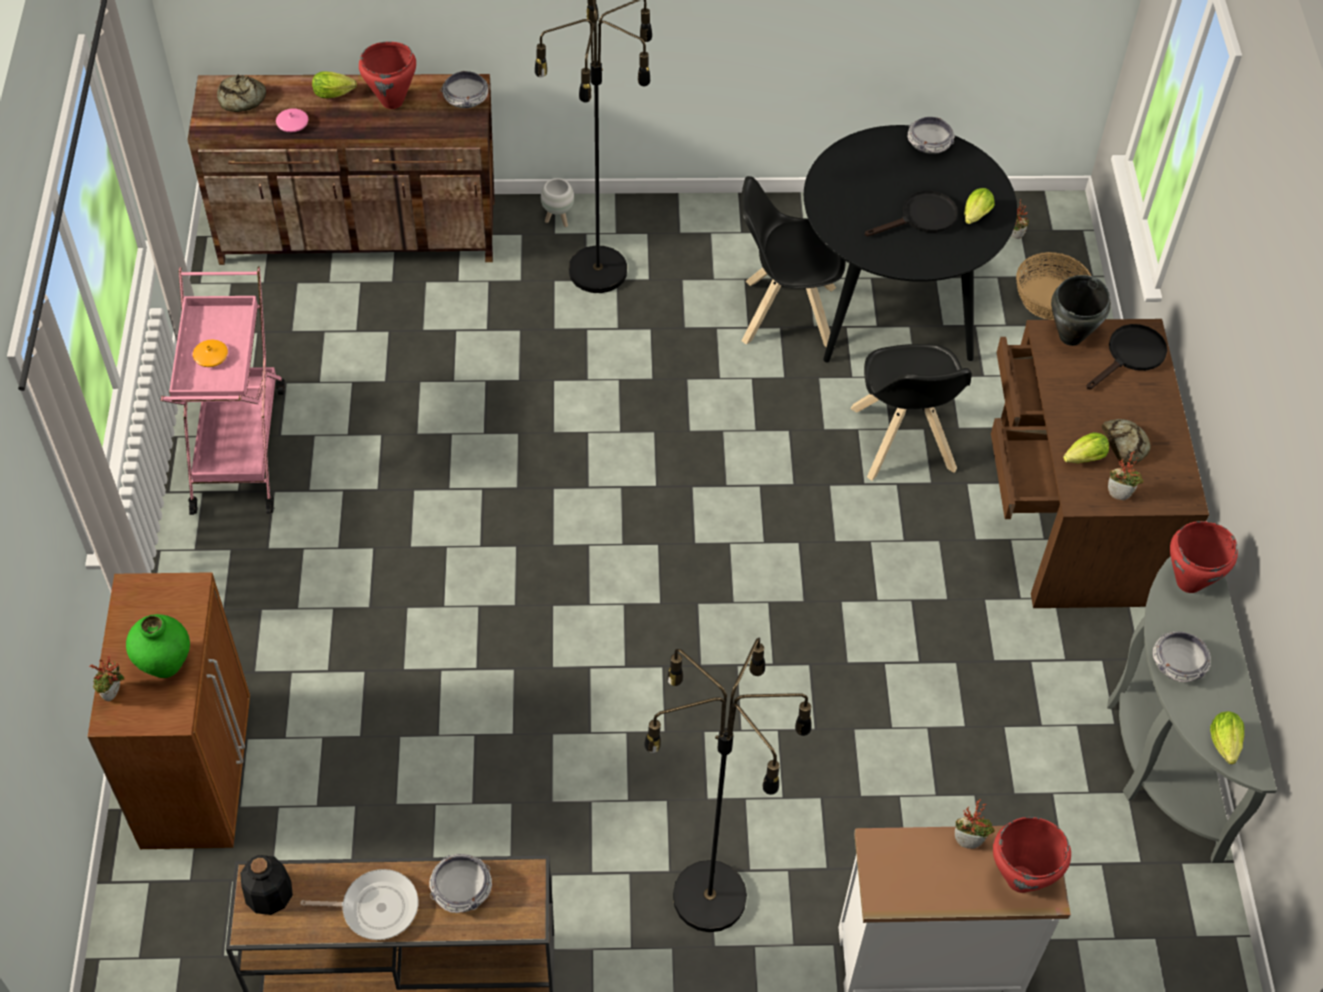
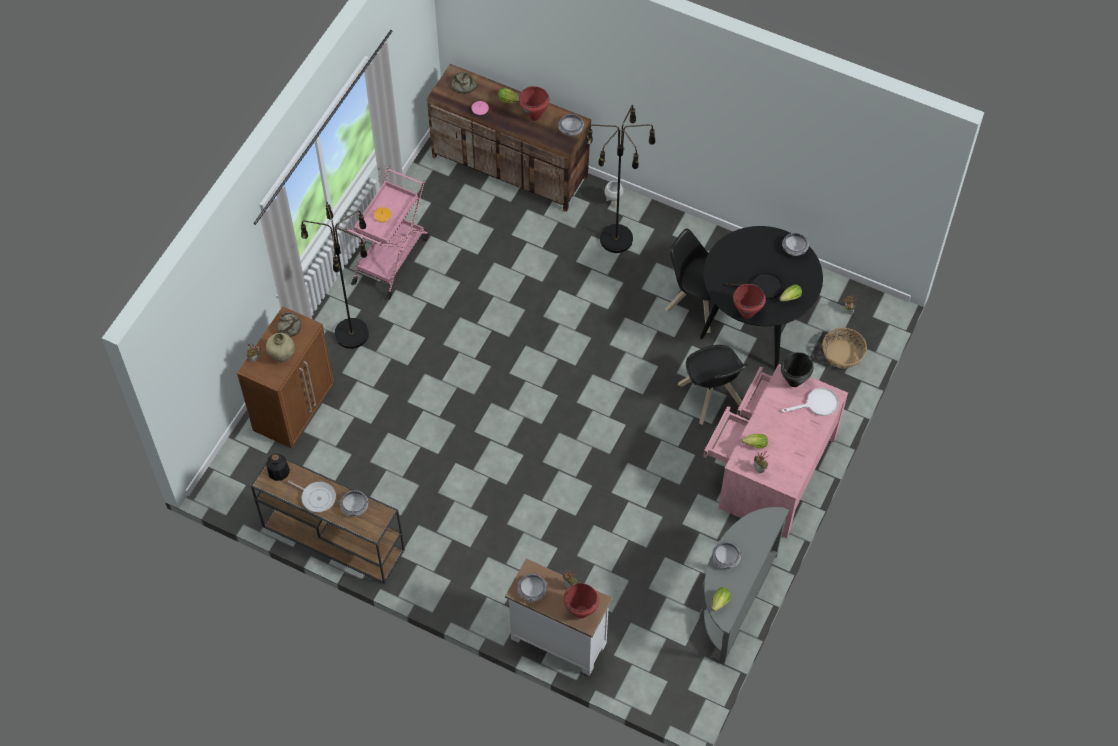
camera: 30 degrees right, 5 degrees up
green vase [126,614,190,678] -> beige vase [266,333,295,363]
floor lamp [644,638,811,932] -> floor lamp moved to [301,202,369,349]
black chair [850,344,972,481] -> black chair turned 45 degrees counterclockwise [678,345,748,425]
brown desk [991,319,1209,608] -> pink desk [703,364,848,538]
black frying pan [1087,324,1167,389] -> white frying pan [781,388,839,416]
bread [1102,419,1151,465] -> bread moved to [277,312,301,337]
red cooking pot [1170,521,1238,593] -> red cooking pot moved to [733,284,766,319]
none -> bowl [517,573,548,602]

